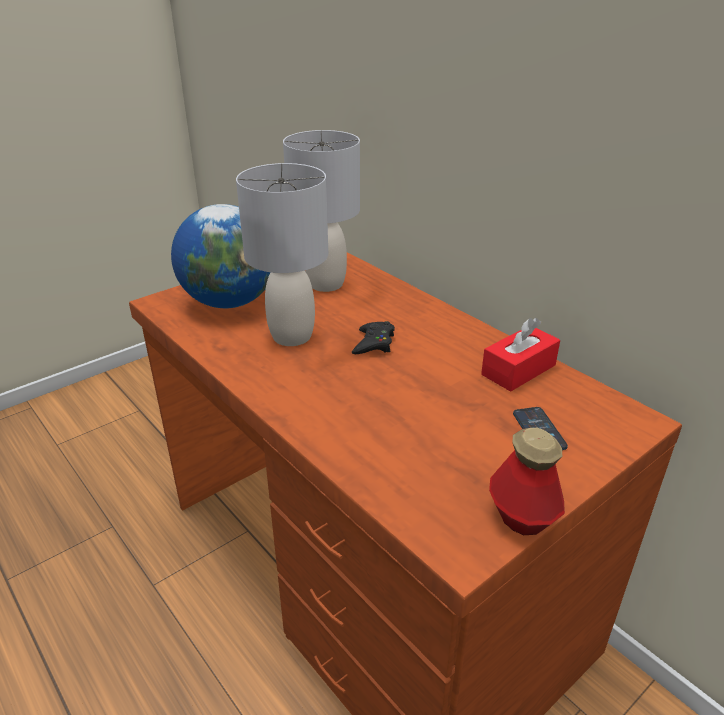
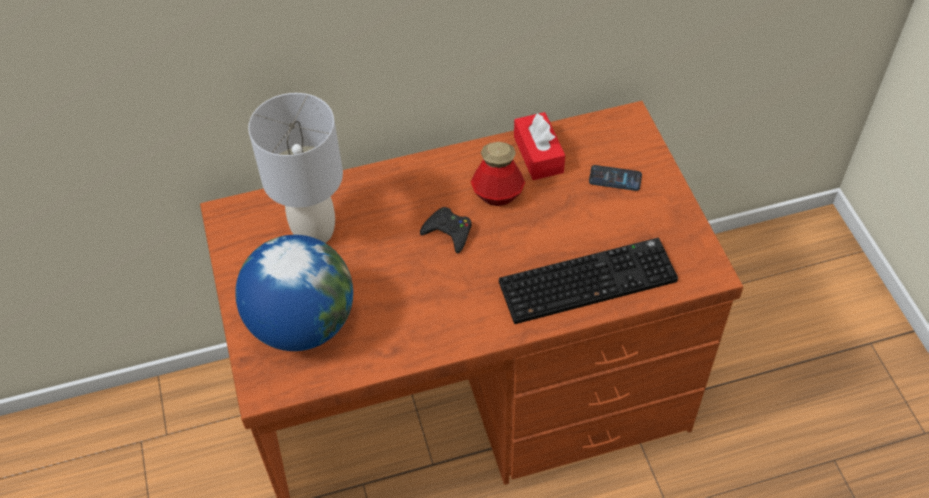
camera: 65 degrees left, 20 degrees up
grey table lamp [236,163,328,346] -> none
bottle [489,428,565,535] -> bottle moved to [471,142,525,206]
none -> keyboard [499,238,678,324]

